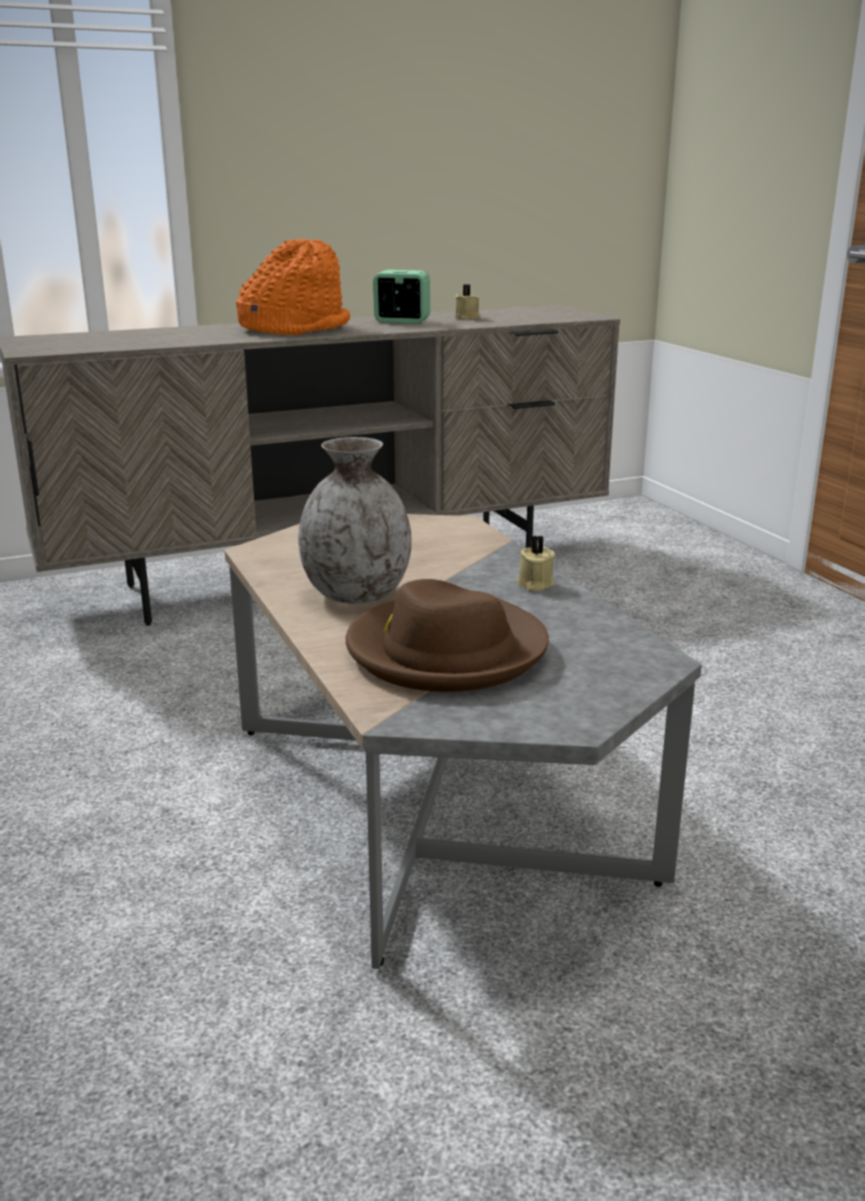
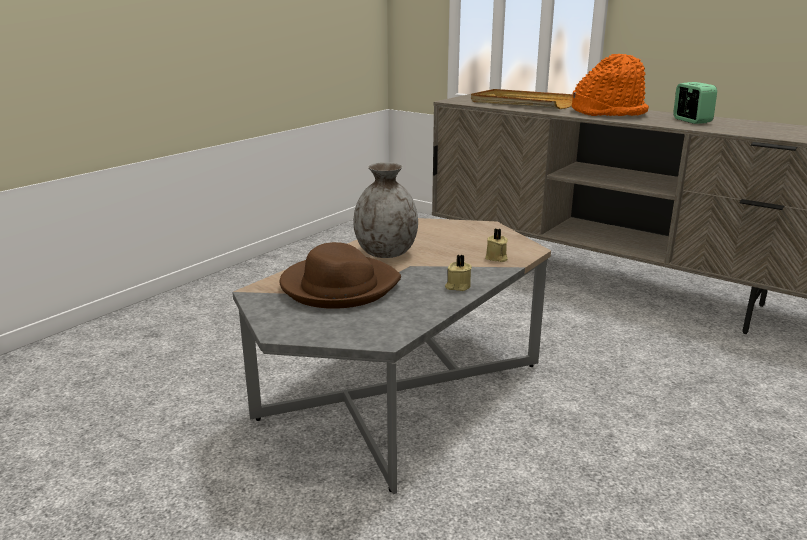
camera: 60 degrees right, 0 degrees up
beige candle [455,284,481,319] -> beige candle moved to [485,229,508,262]
none -> beige tray [471,89,572,109]

